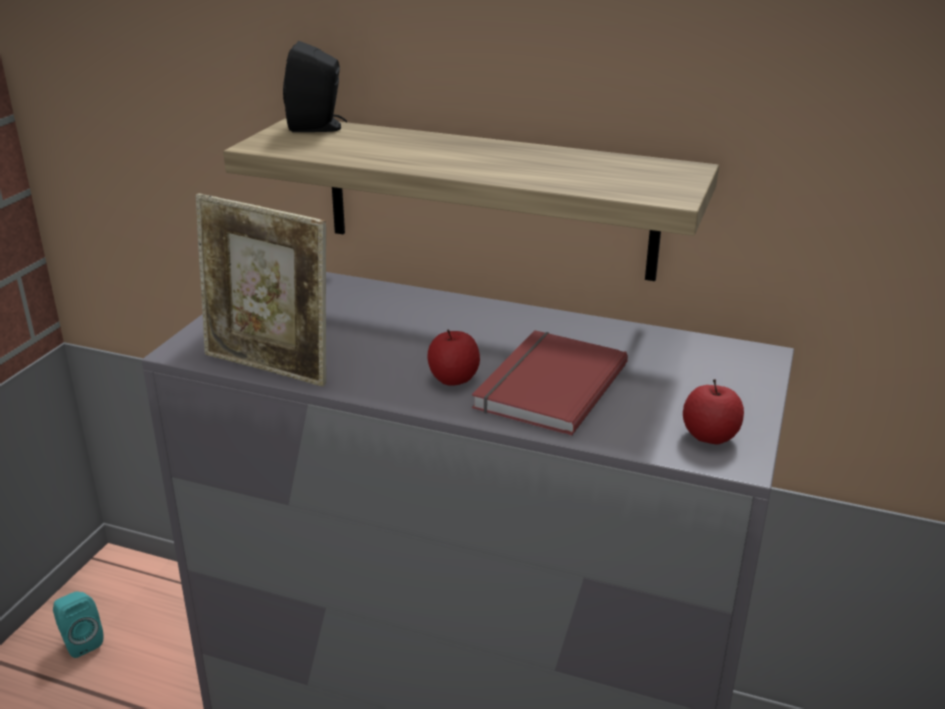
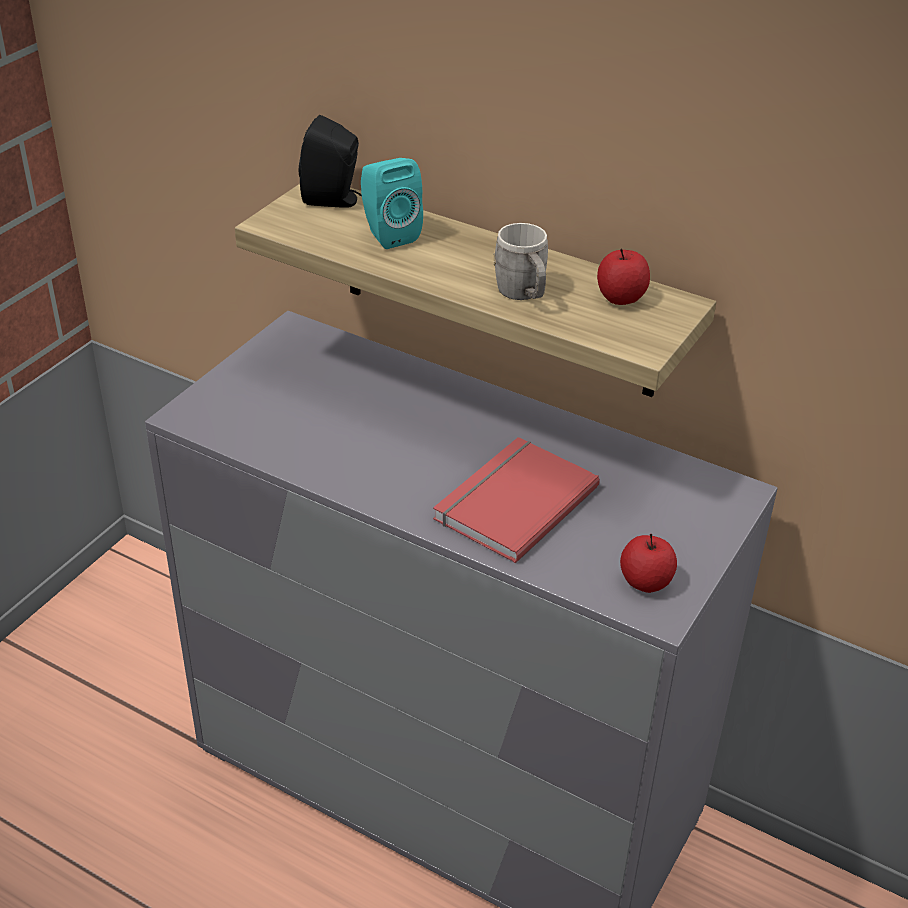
camera: 10 degrees right, 10 degrees up
turquoise speaker [53,592,103,658] -> turquoise speaker moved to [361,158,423,249]
picture frame [195,193,326,387] -> none
apple [427,329,480,386] -> apple moved to [597,248,650,305]
none -> grey mug [493,223,548,300]

